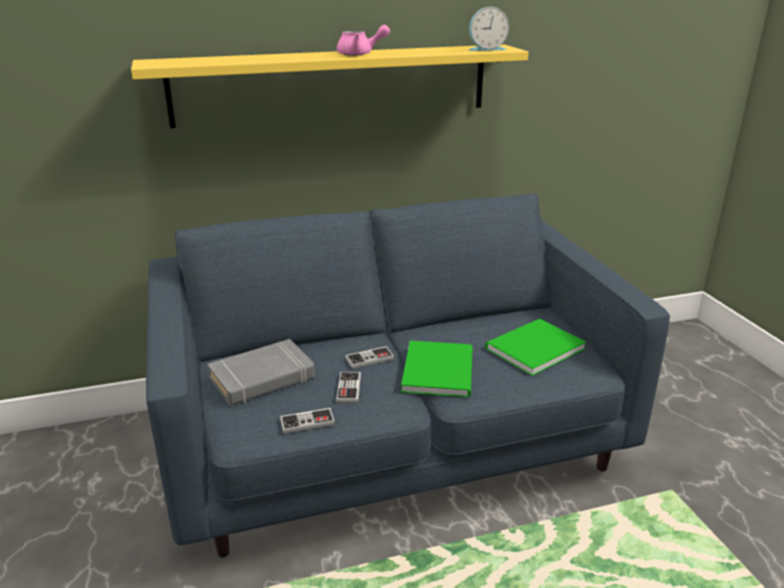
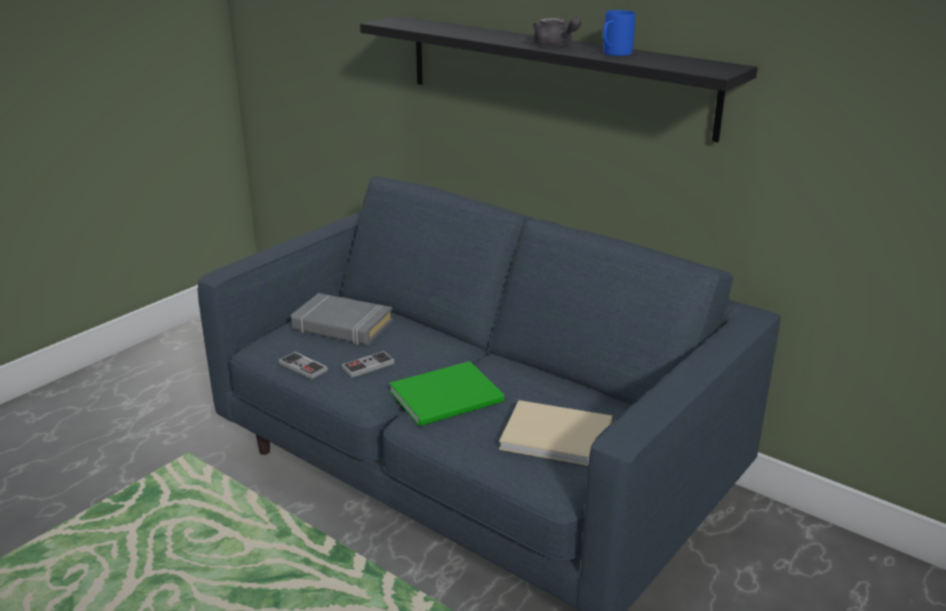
camera: 55 degrees right, 0 degrees up
yellow shelf [131,44,528,128] -> black shelf [360,16,758,142]
pink teapot [337,25,390,56] -> grey teapot [533,17,581,47]
game controller [345,346,395,369] -> none
alarm clock [469,7,509,51] -> none
green book [485,319,586,376] -> beige book [499,400,612,466]
none -> blue mug [603,10,635,56]

